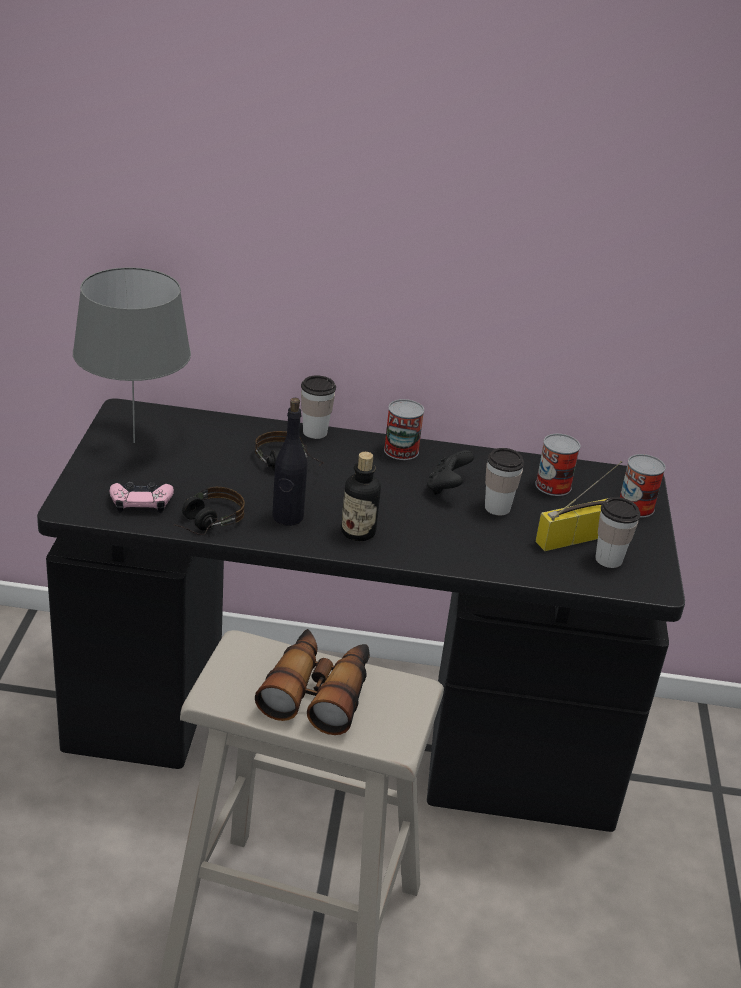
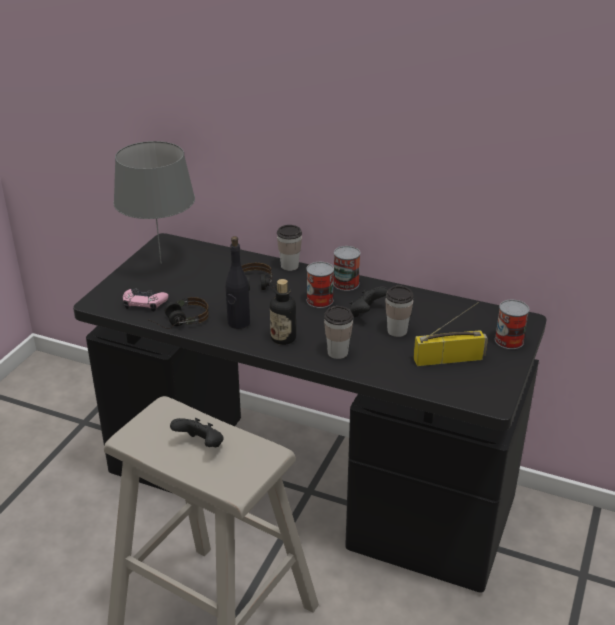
camera: 20 degrees right, 0 degrees up
binoculars [255,629,370,735] -> black game controller [170,418,224,447]
can [535,434,580,496] -> can moved to [307,262,334,308]
cup [595,497,640,568] -> cup moved to [324,306,353,359]

